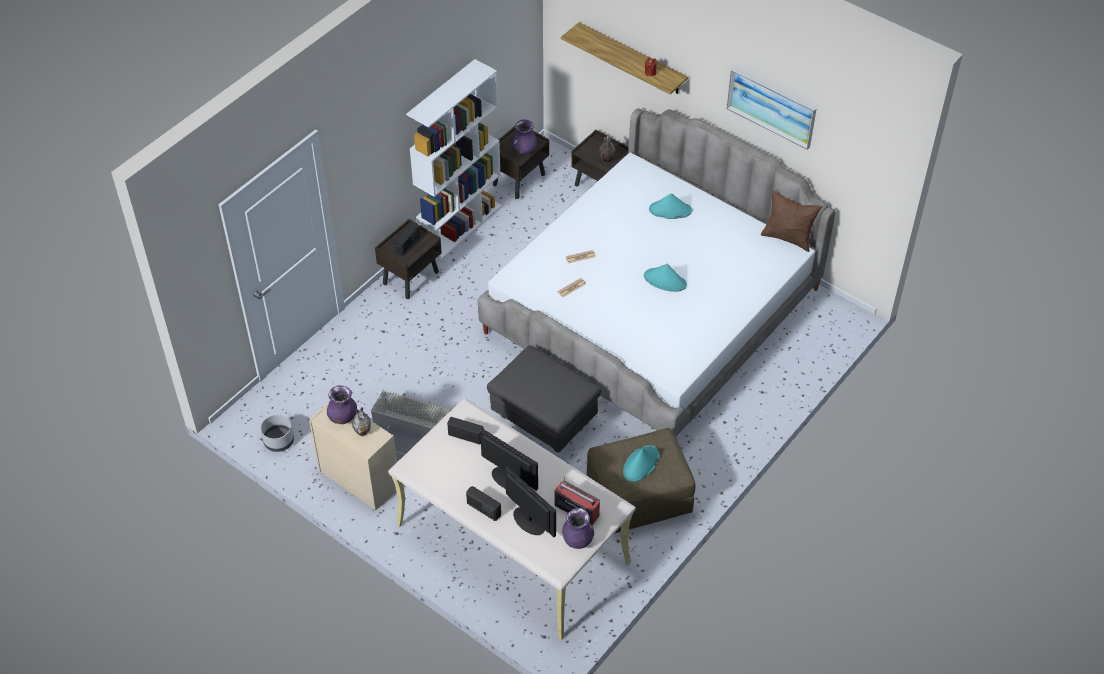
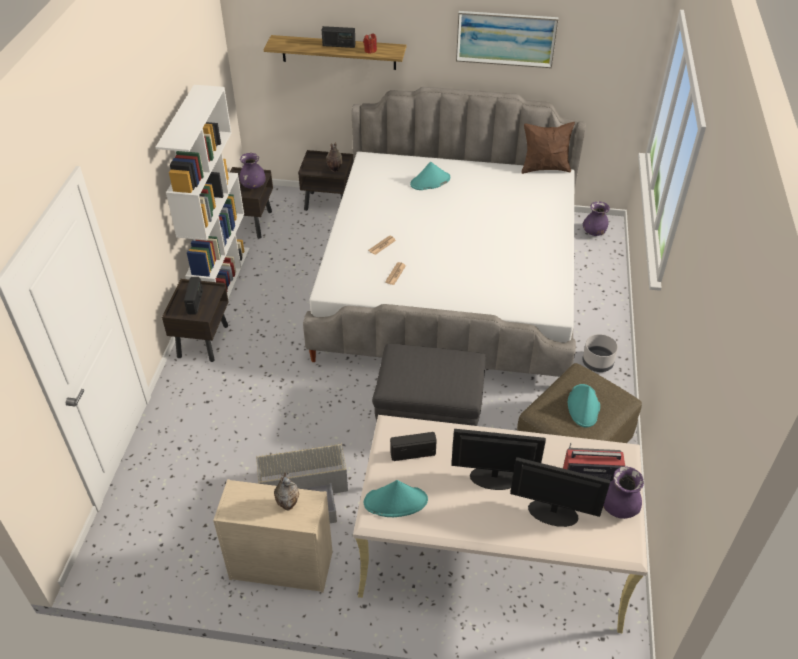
camera: 30 degrees left, 5 degrees down
grey planter [260,415,294,452] -> grey planter moved to [582,334,618,372]
purple vase [327,385,357,424] -> purple vase moved to [583,202,610,236]
radio [466,486,501,521] -> radio moved to [322,26,356,48]
turquoise hat [644,264,687,292] -> turquoise hat moved to [364,480,428,517]

